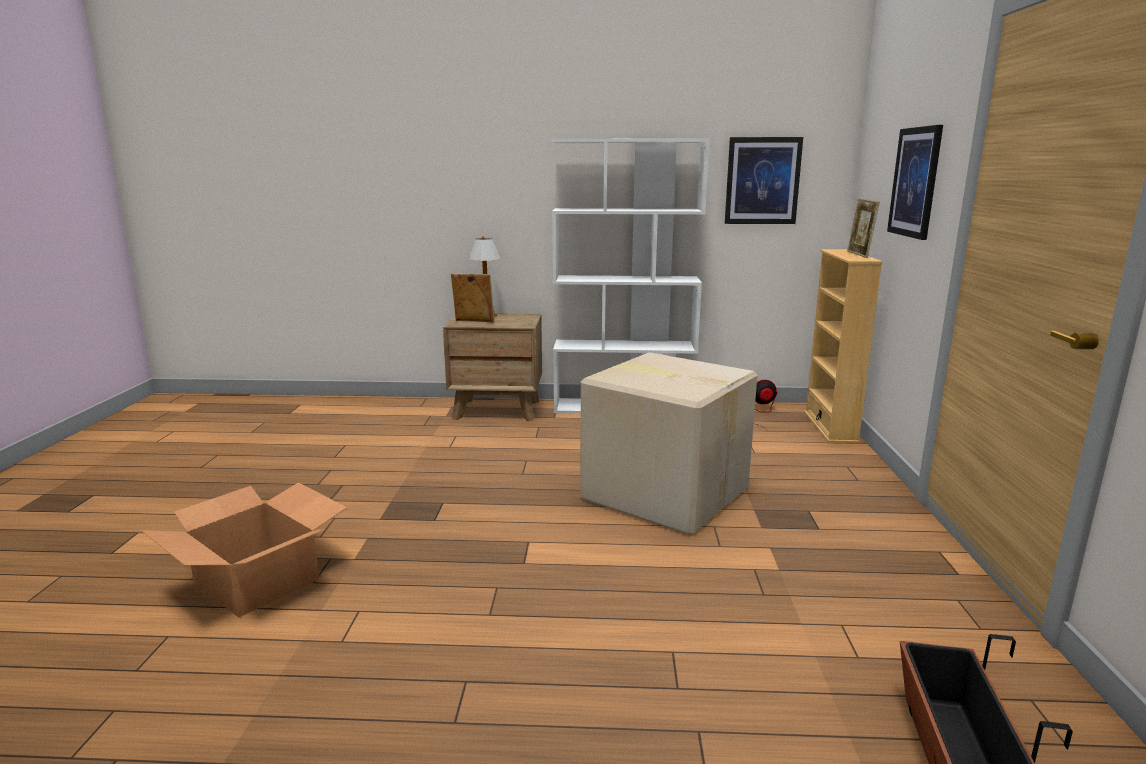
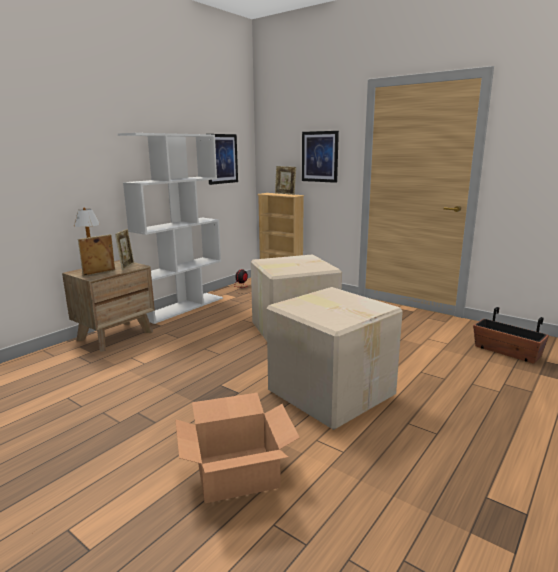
camera: 55 degrees left, 0 degrees up
none -> picture frame [115,229,134,270]
none -> cardboard box [267,287,403,430]

